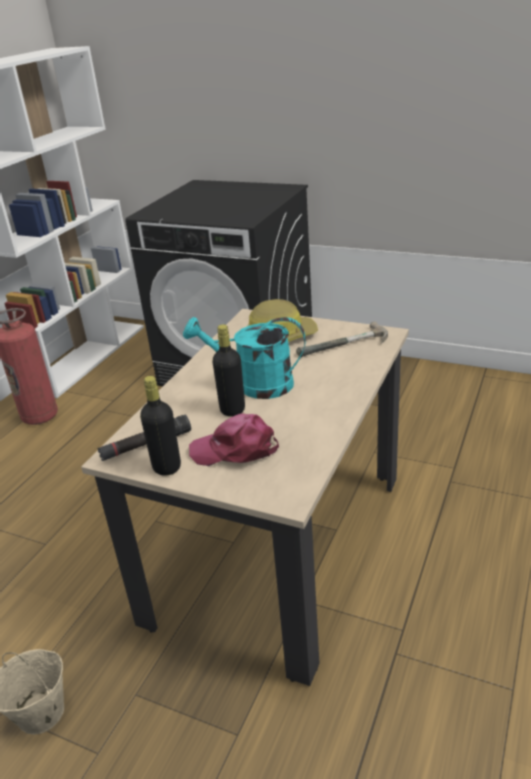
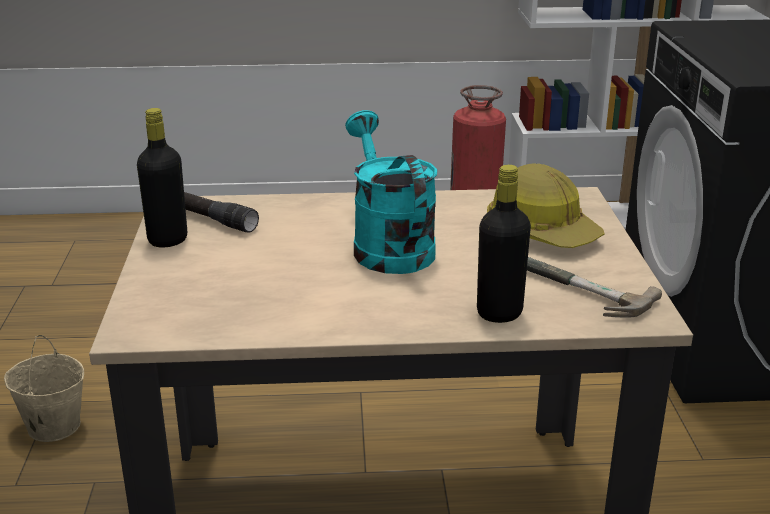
camera: 60 degrees right, 5 degrees down
pink cap [189,413,279,466] -> none
black bottle [212,324,245,416] -> black bottle moved to [477,165,531,323]

